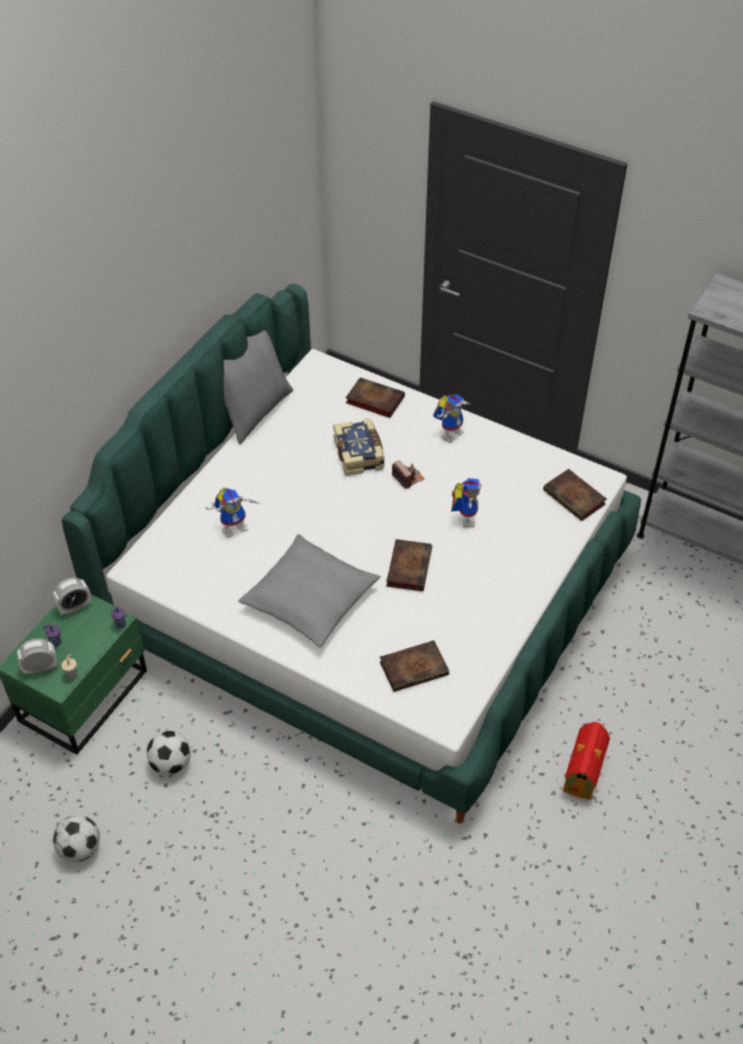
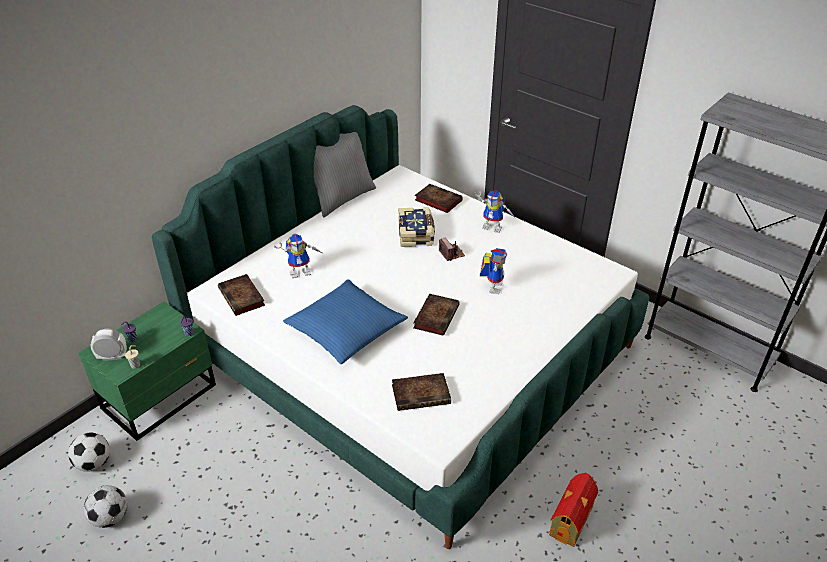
camera: 10 degrees right, 10 degrees down
alarm clock [52,577,91,615] -> none
football [147,731,191,775] -> football moved to [68,432,110,472]
grey pillow [238,534,381,647] -> blue pillow [283,279,408,364]
toy robot [433,394,472,443] -> toy robot turned 60 degrees clockwise [474,190,516,233]
book [543,469,607,521] -> book moved to [218,274,265,316]

